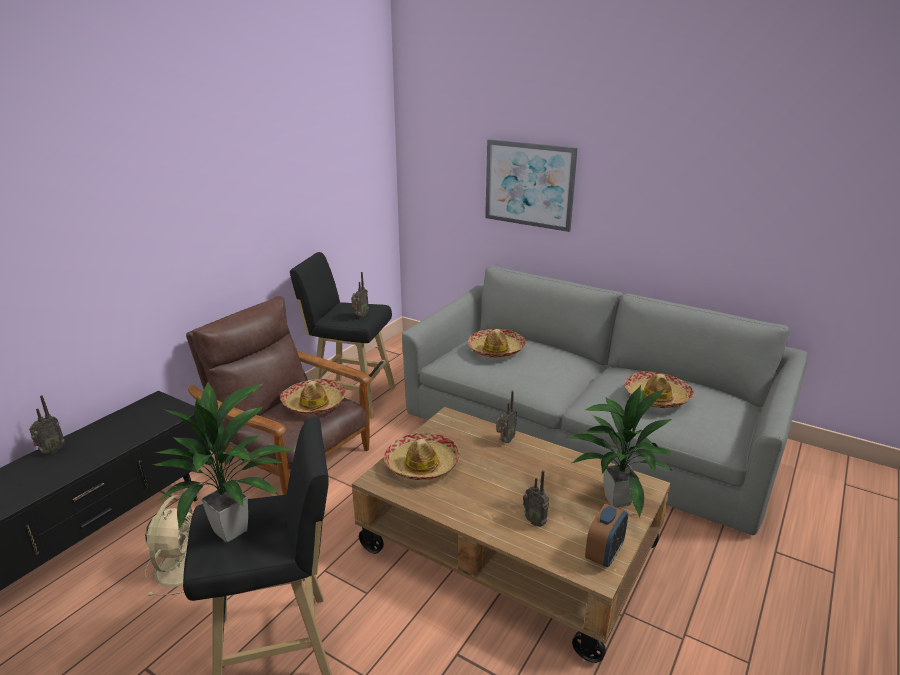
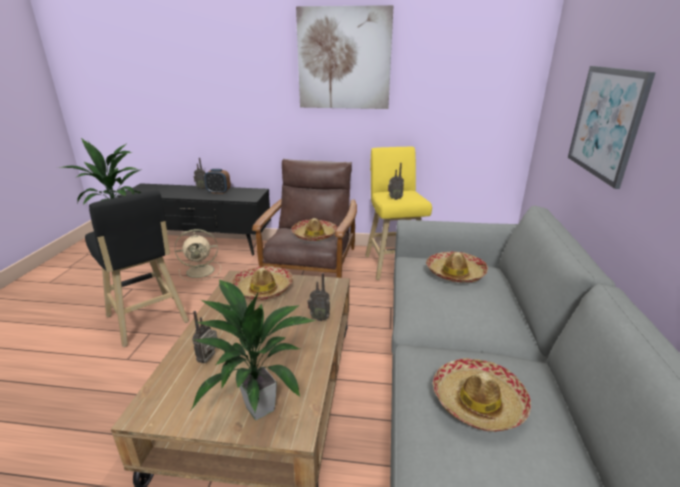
camera: 65 degrees right, 0 degrees up
black stool [290,252,395,418] -> yellow stool [365,147,432,280]
alarm clock [585,504,628,567] -> alarm clock moved to [204,169,231,194]
none -> picture [296,5,393,109]

